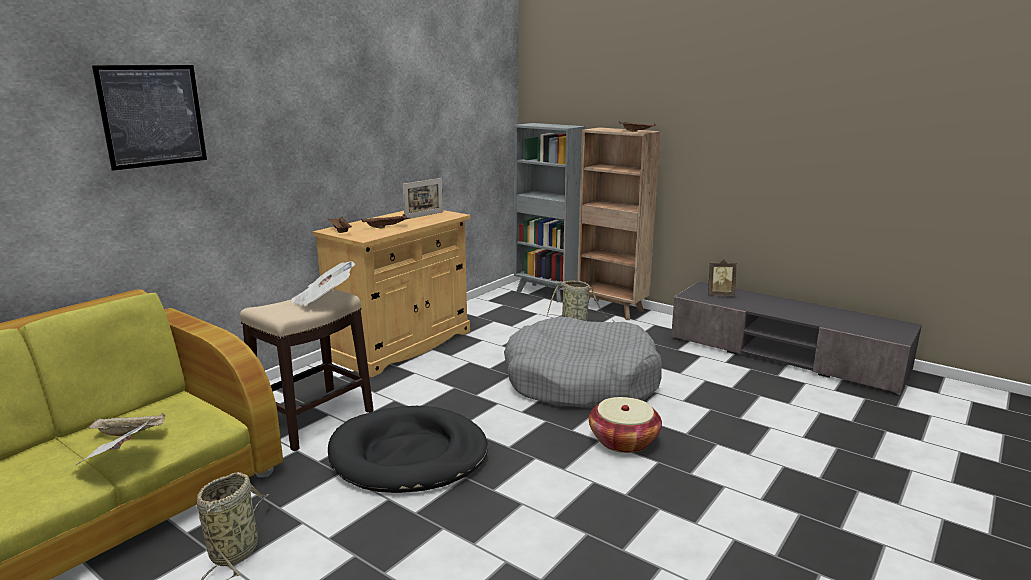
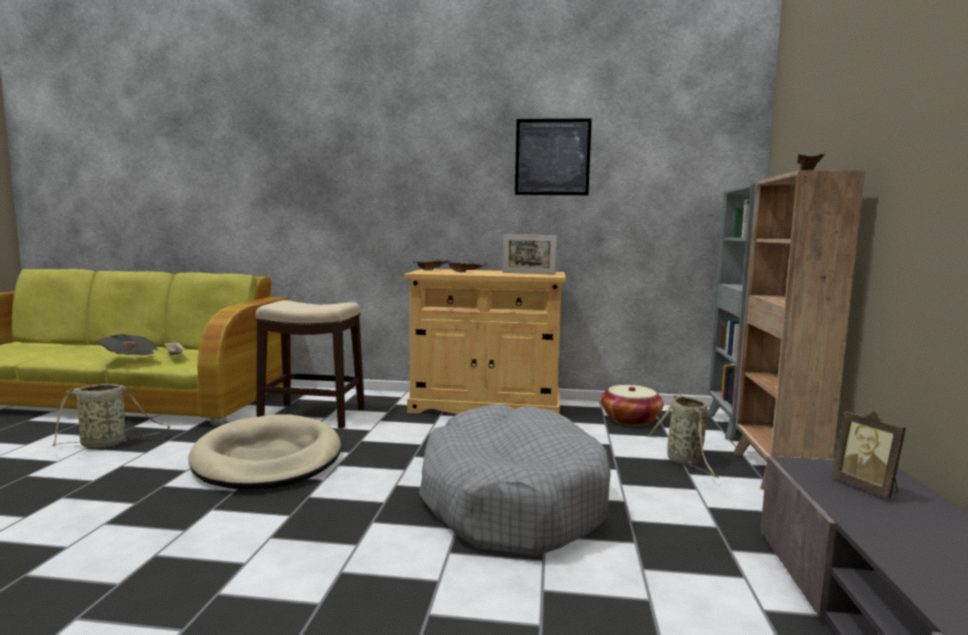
camera: 60 degrees right, 10 degrees down
picture [92,65,207,171] -> picture moved to [515,118,592,195]
newspaper [291,261,355,307] -> none
black dog bed [328,406,488,493] -> beige dog bed [188,414,341,490]
basket [589,397,662,453] -> basket moved to [601,385,664,426]

